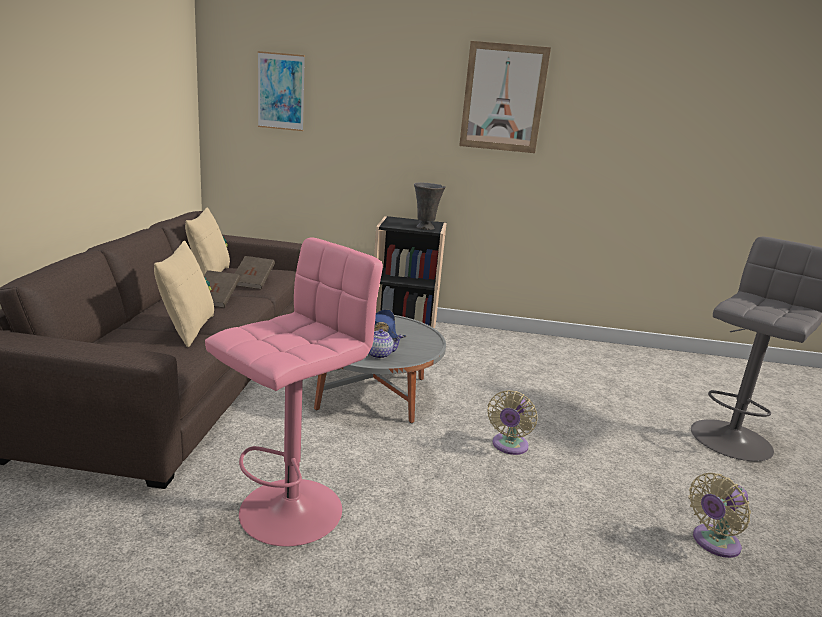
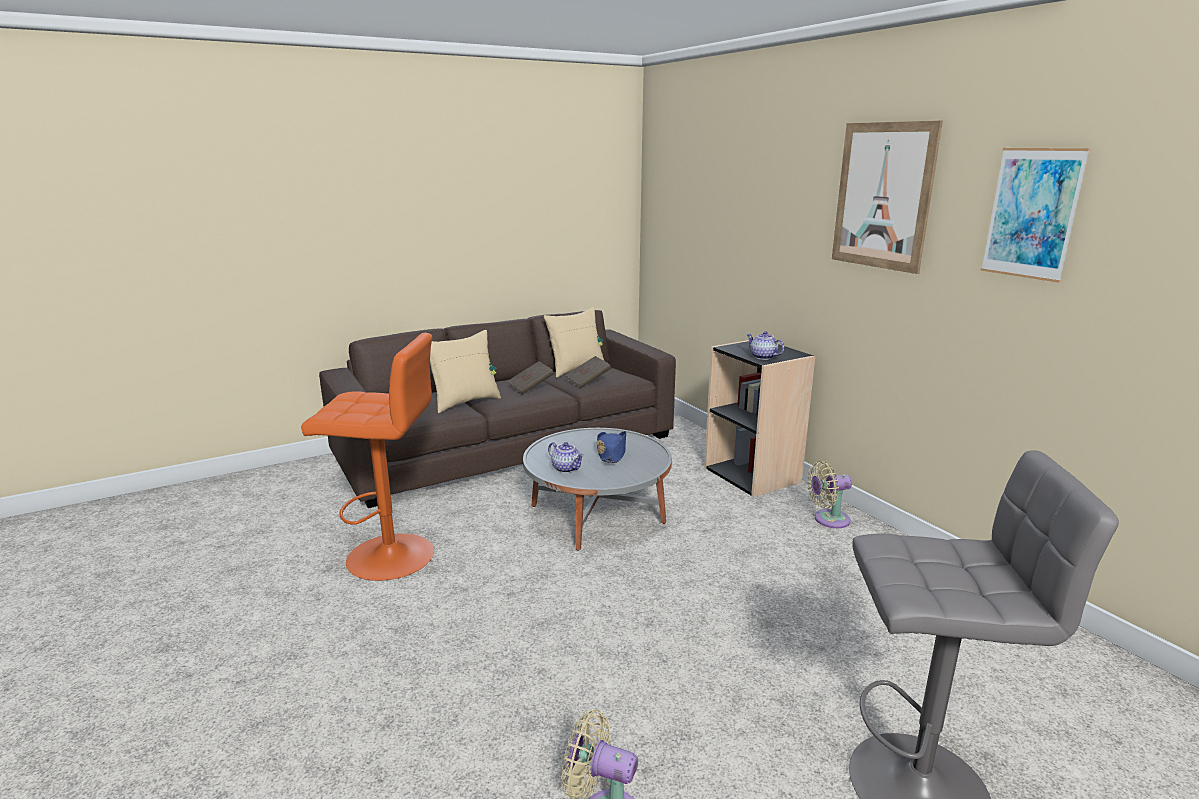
camera: 55 degrees right, 0 degrees up
pink stool [205,237,383,546] -> orange stool [301,333,434,581]
picture [258,51,305,131] -> picture moved to [981,148,1090,283]
grey vase [414,182,446,230] -> teapot [746,331,784,360]
beige fan [488,390,537,455] -> beige fan moved to [807,461,852,528]

